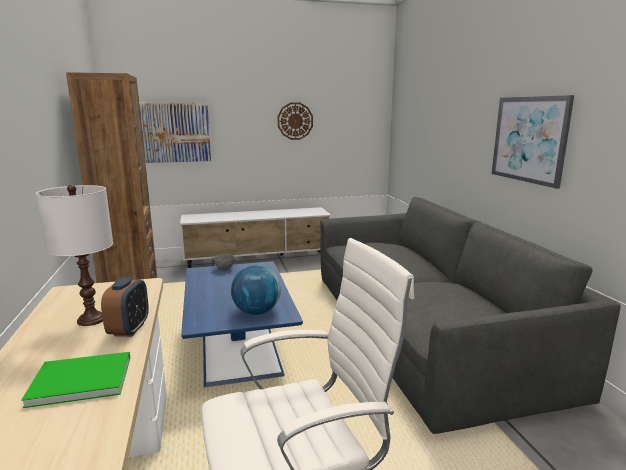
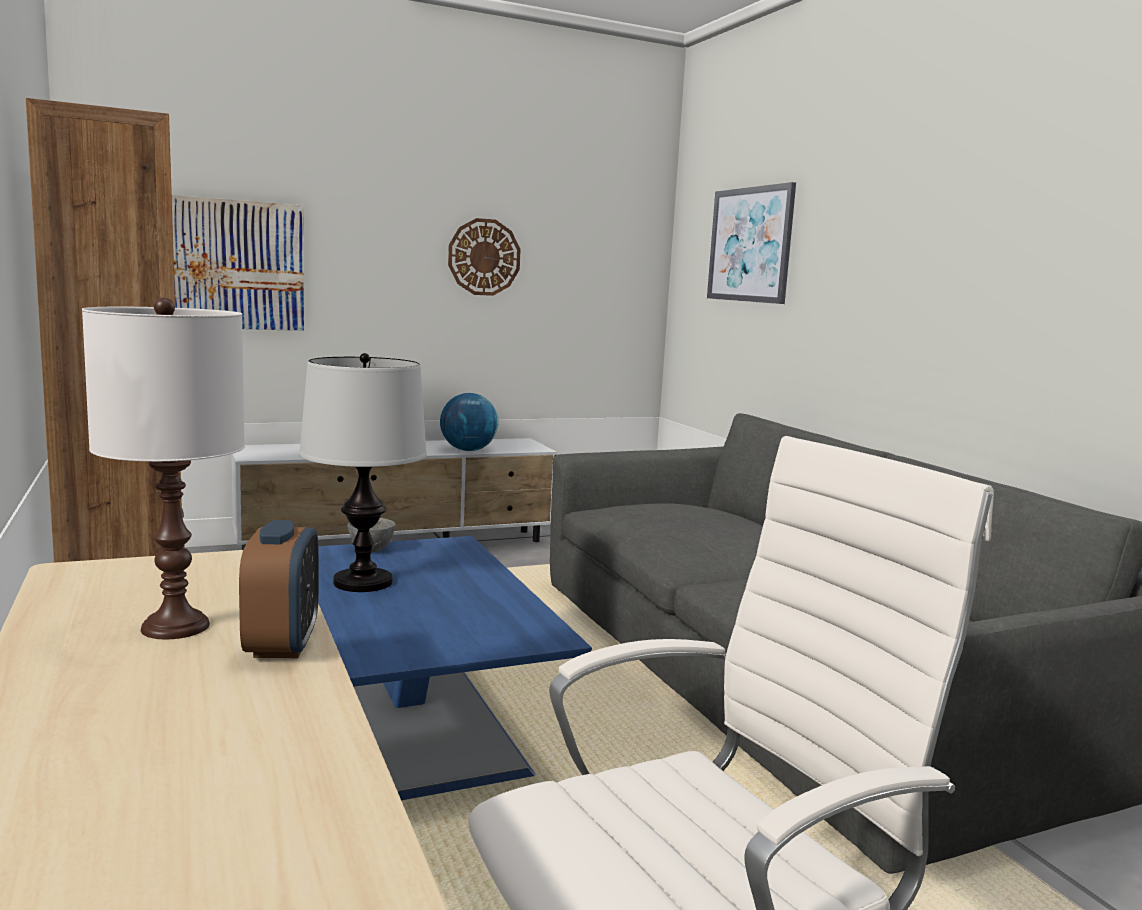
camera: 10 degrees left, 5 degrees down
green book [21,352,130,408] -> none
globe [231,265,281,315] -> globe moved to [440,393,499,451]
picture [492,95,574,189] -> picture moved to [707,182,796,304]
none -> table lamp [299,353,427,592]

